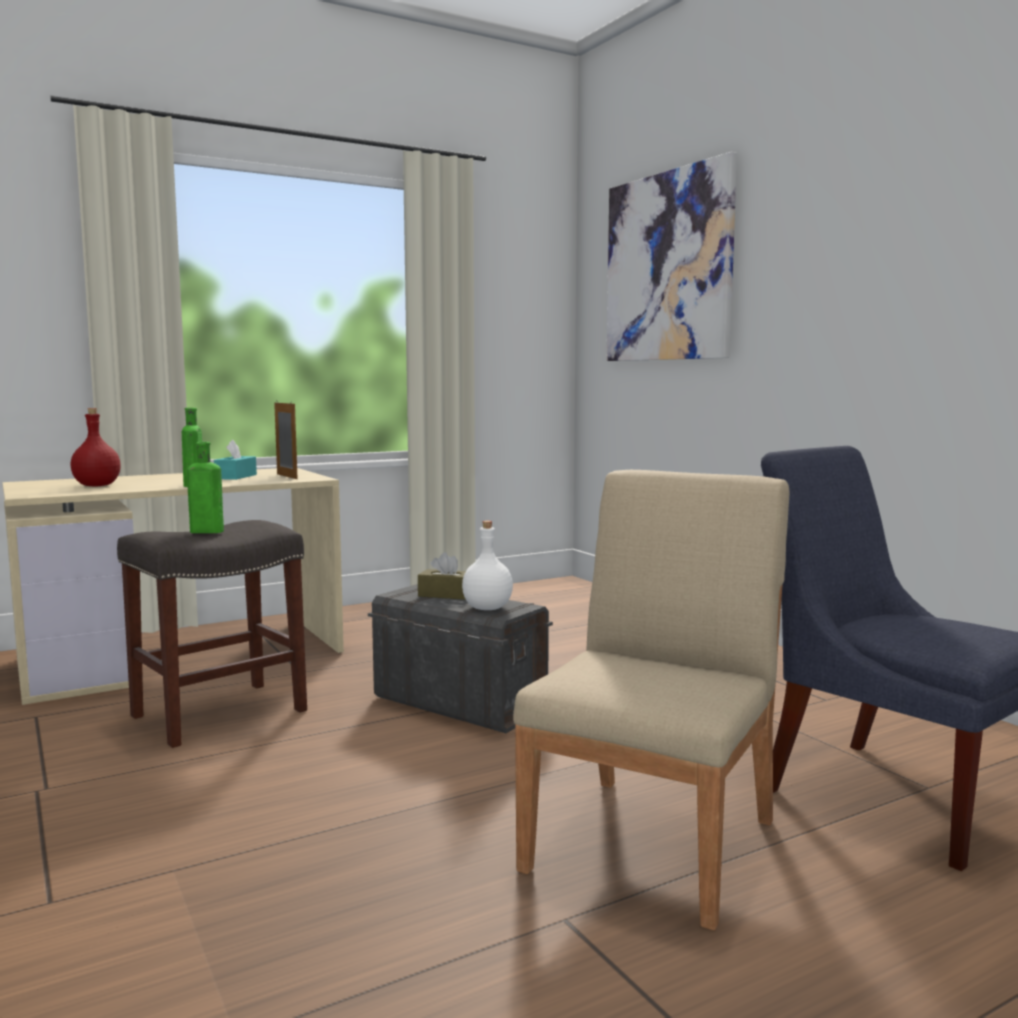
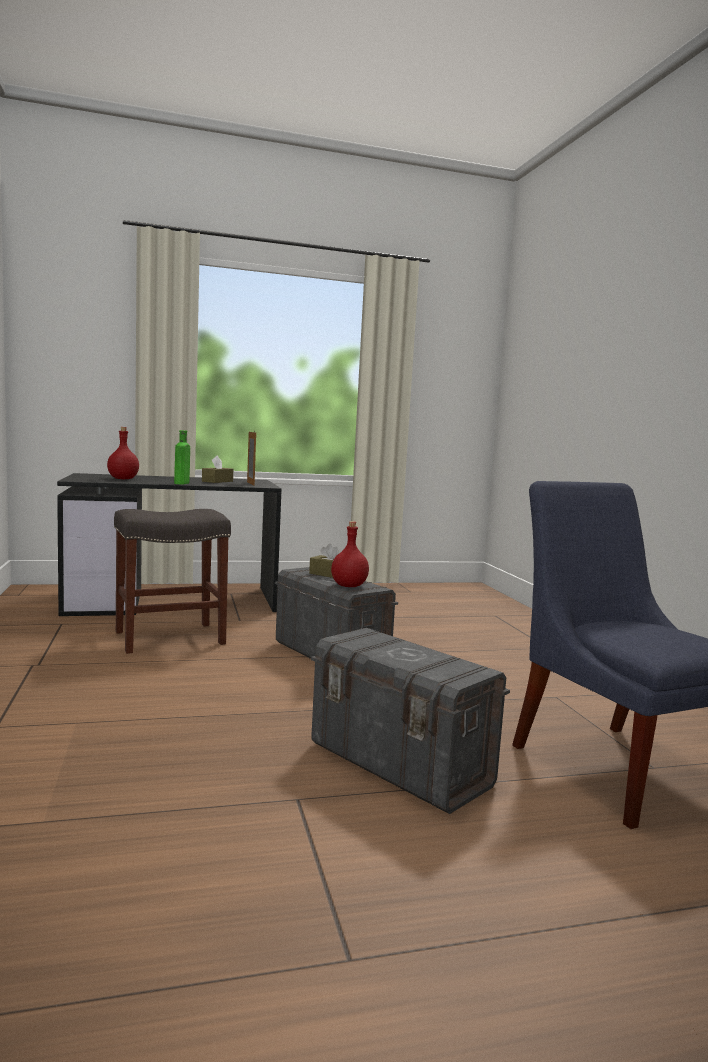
camera: 15 degrees right, 0 degrees up
beige desk [2,468,344,705] -> black desk [57,473,282,616]
green bottle [187,442,224,533] -> none
turquoise tissue box [214,440,257,480] -> brown tissue box [202,455,233,483]
white bottle [462,521,513,610] -> red bottle [331,521,369,587]
beige chair [513,470,789,930] -> grey storage box [311,628,510,814]
picture [607,152,737,361] -> none

